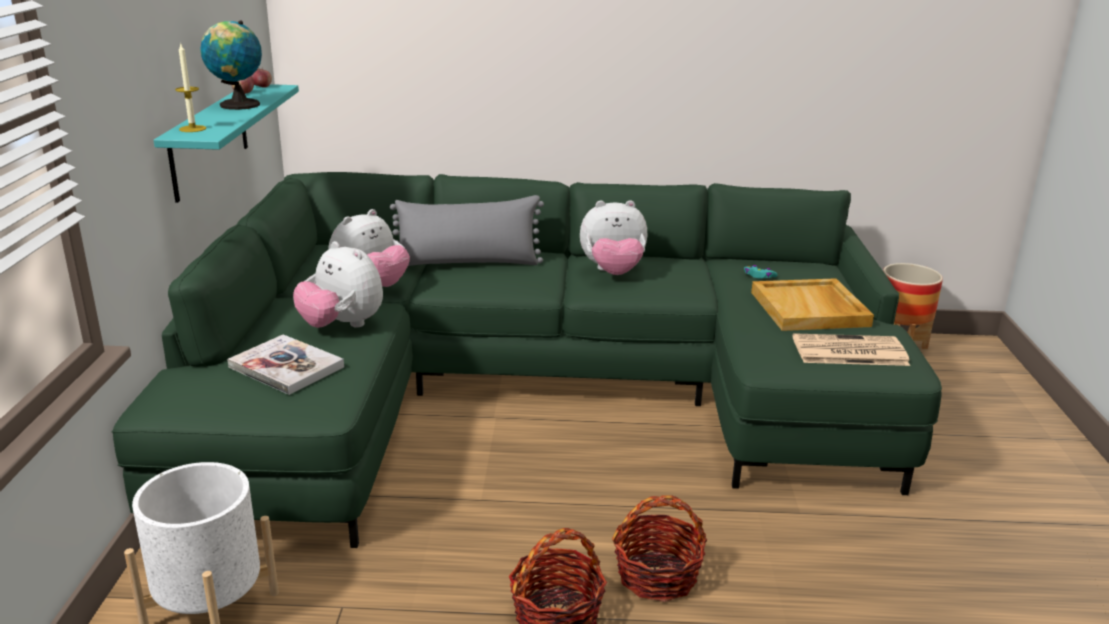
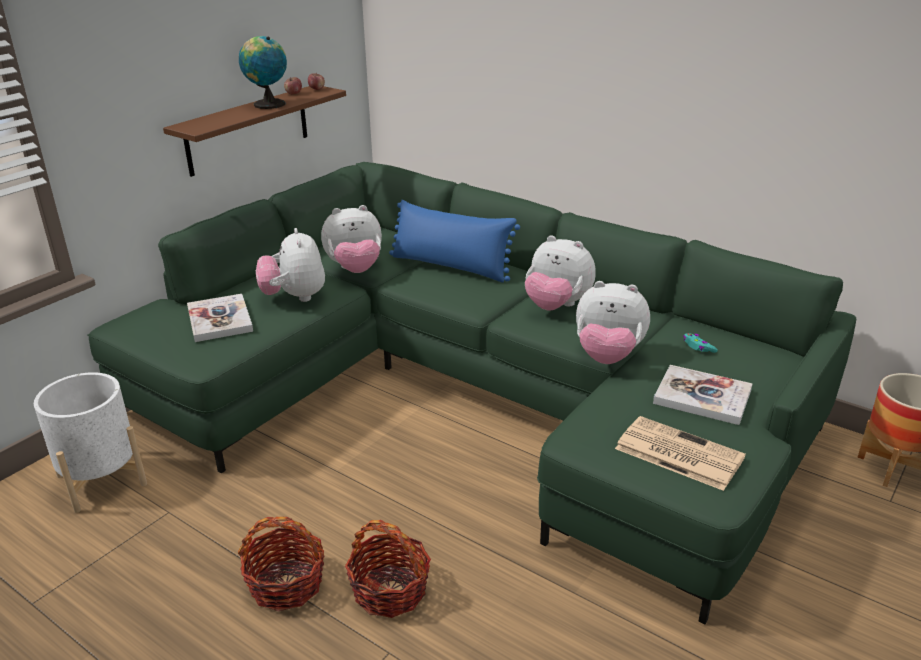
camera: 35 degrees right, 5 degrees up
turquoise shelf [154,84,299,203] -> brown shelf [163,86,346,177]
candle [175,42,206,132] -> none
grey pillow [390,195,544,266] -> blue pillow [389,200,520,283]
beige tray [751,278,874,331] -> book [653,365,753,425]
none -> plush toy [576,281,650,364]

